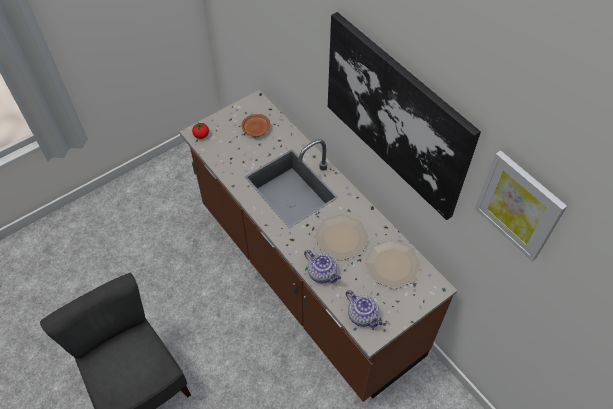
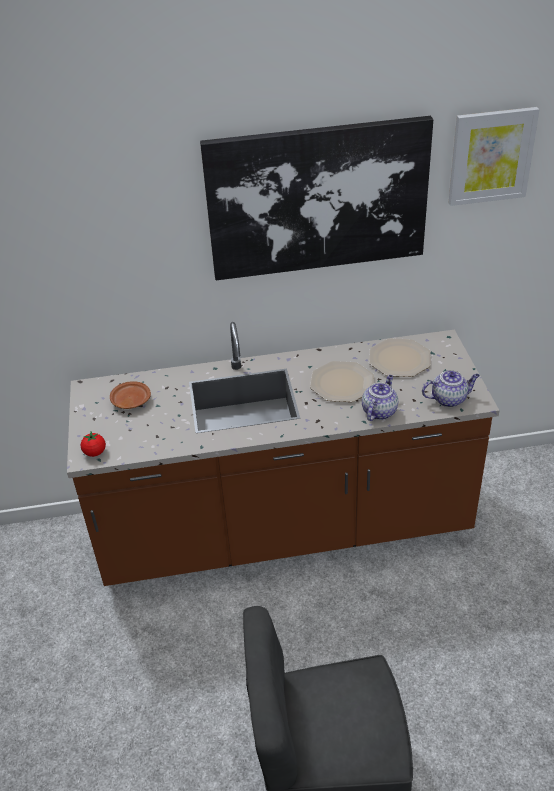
camera: 60 degrees left, 15 degrees down
teapot [304,250,341,283] -> teapot turned 45 degrees counterclockwise [362,375,398,421]

